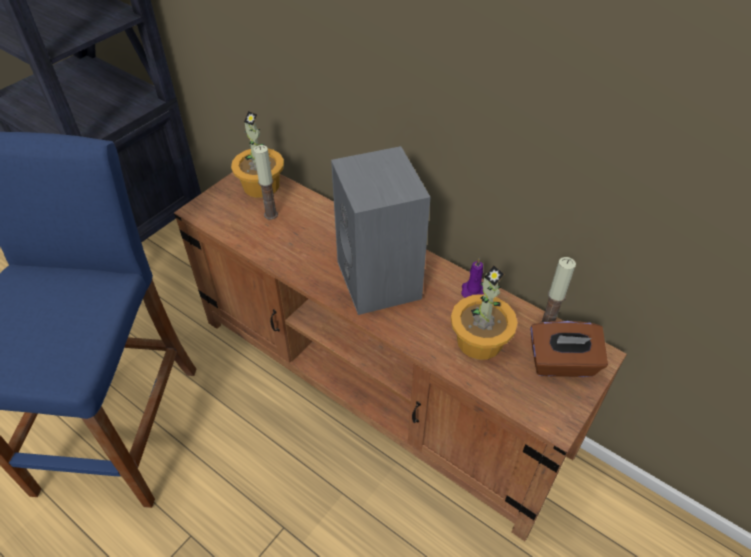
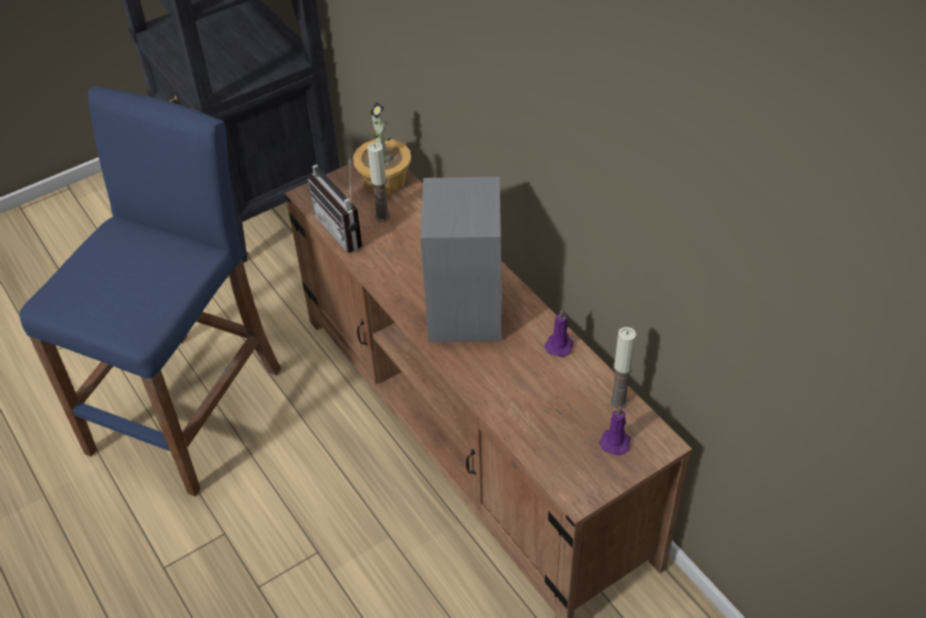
camera: 20 degrees right, 0 degrees up
potted plant [451,266,518,360] -> none
brown tissue box [530,321,608,377] -> purple candle [599,407,630,455]
none -> radio [308,154,362,253]

